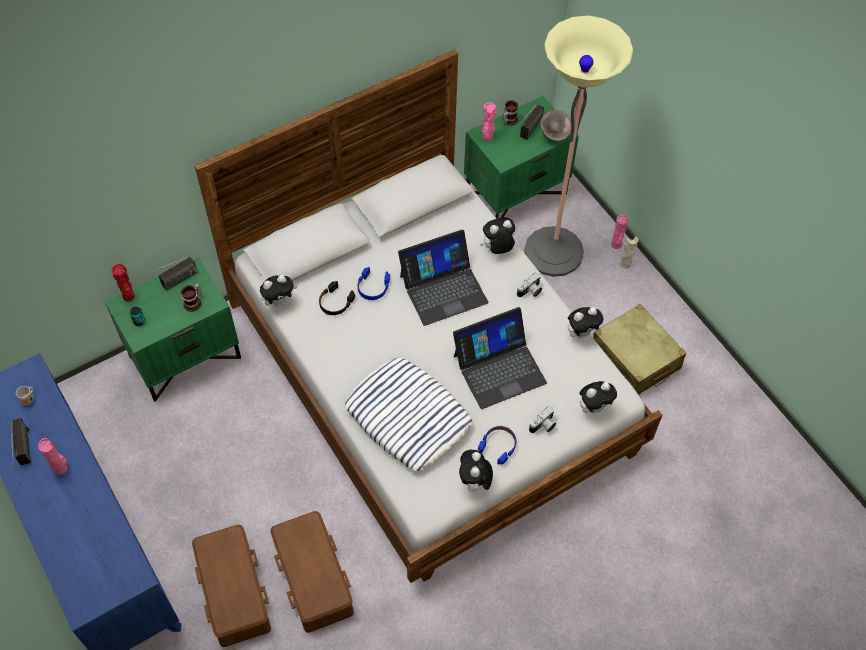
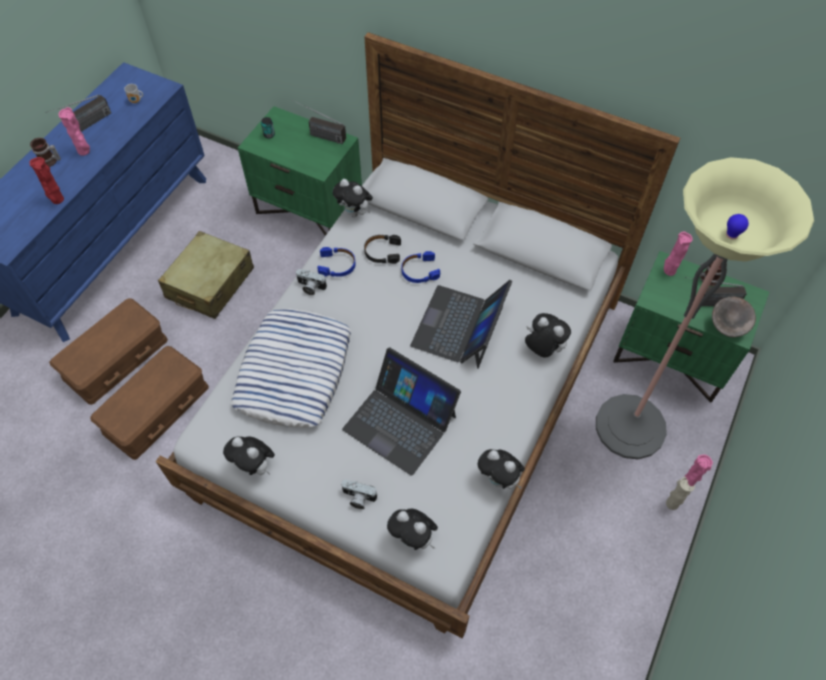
camera: 60 degrees right, 0 degrees up
red vase [111,263,135,301] -> red vase moved to [29,157,64,204]
mug [181,283,202,312] -> mug moved to [30,138,61,167]
laptop [398,229,488,326] -> laptop turned 75 degrees clockwise [410,280,512,369]
plush toy [459,450,493,492] -> plush toy turned 120 degrees counterclockwise [223,436,275,475]
blue headphones [478,426,516,465] -> blue headphones moved to [317,247,356,277]
camera [517,273,542,297] -> camera moved to [296,269,327,295]
beige suitcase [593,304,686,395] -> beige suitcase moved to [158,231,254,319]

